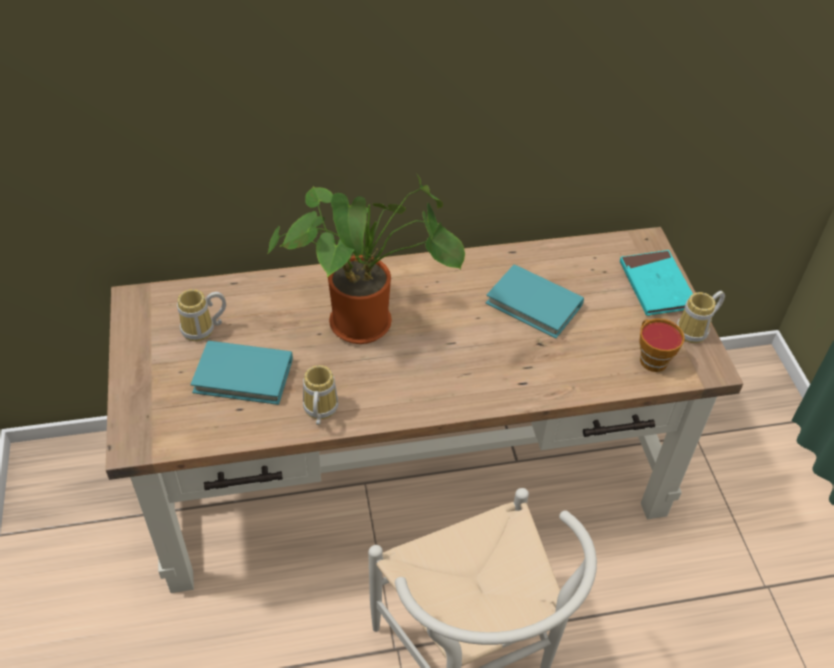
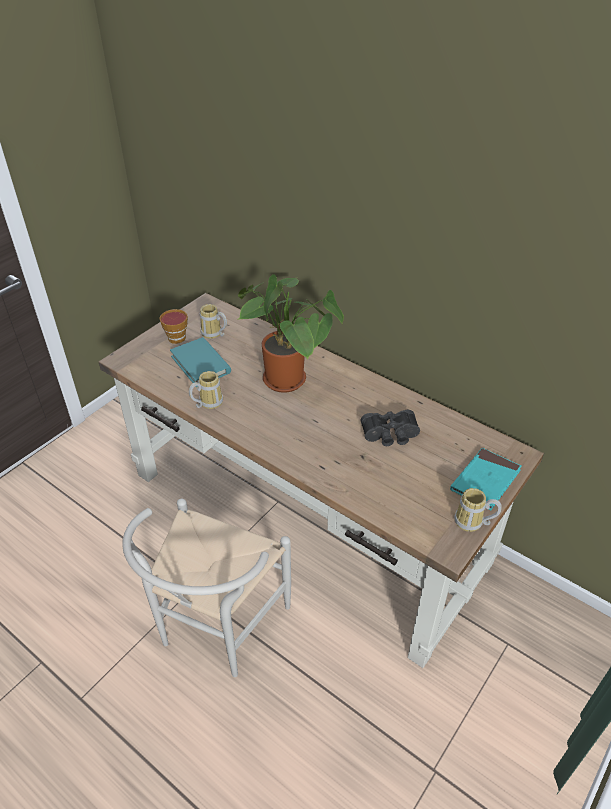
camera: 50 degrees right, 5 degrees down
turquoise book [486,264,584,338] -> black binoculars [361,410,420,446]
cup [640,318,685,372] -> cup moved to [159,309,188,344]

